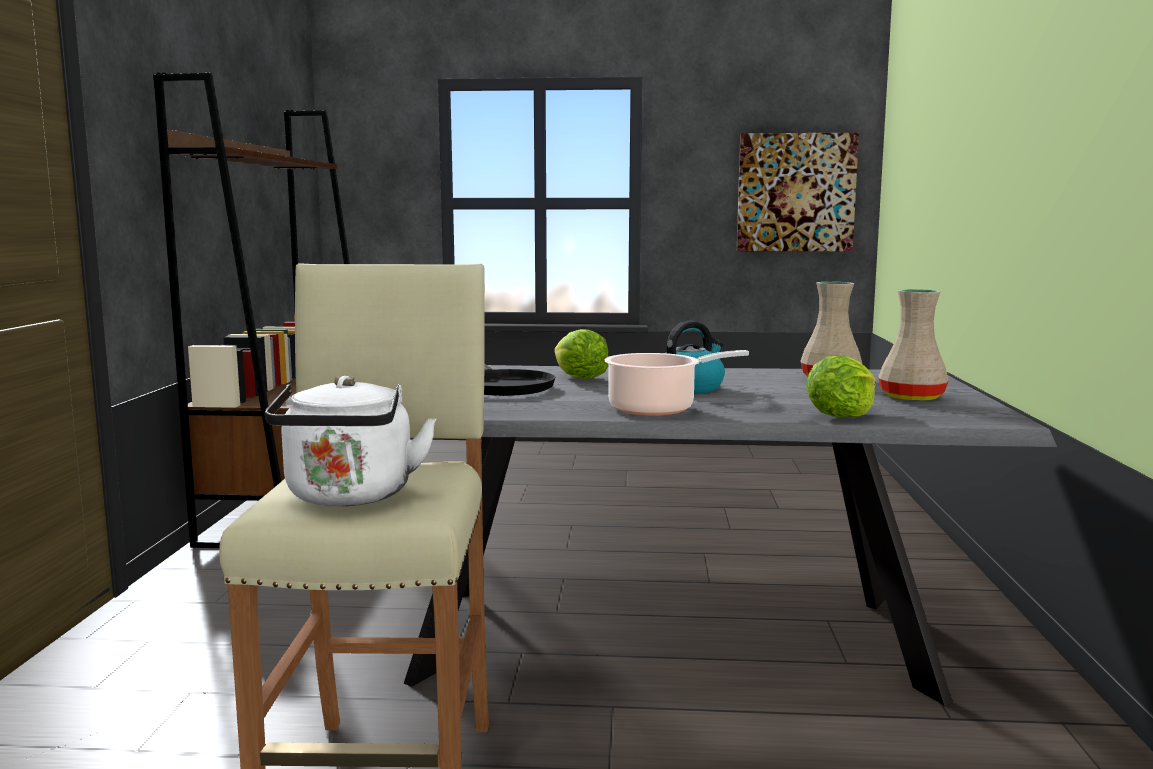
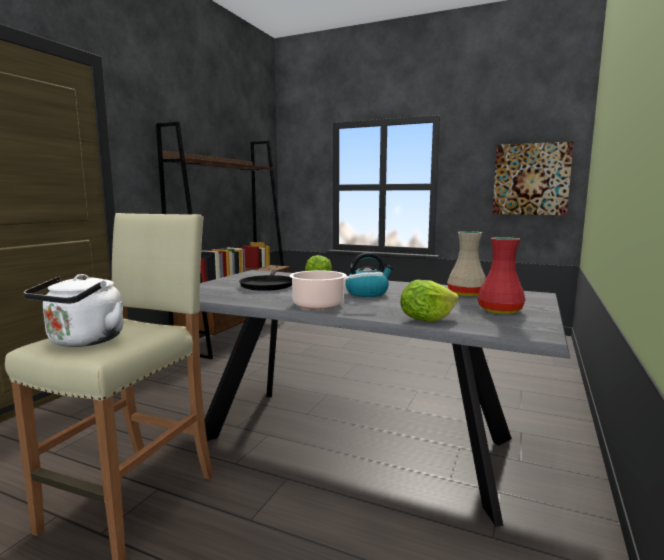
camera: 20 degrees right, 0 degrees up
beige vase [878,289,949,401] -> red vase [477,237,526,314]

